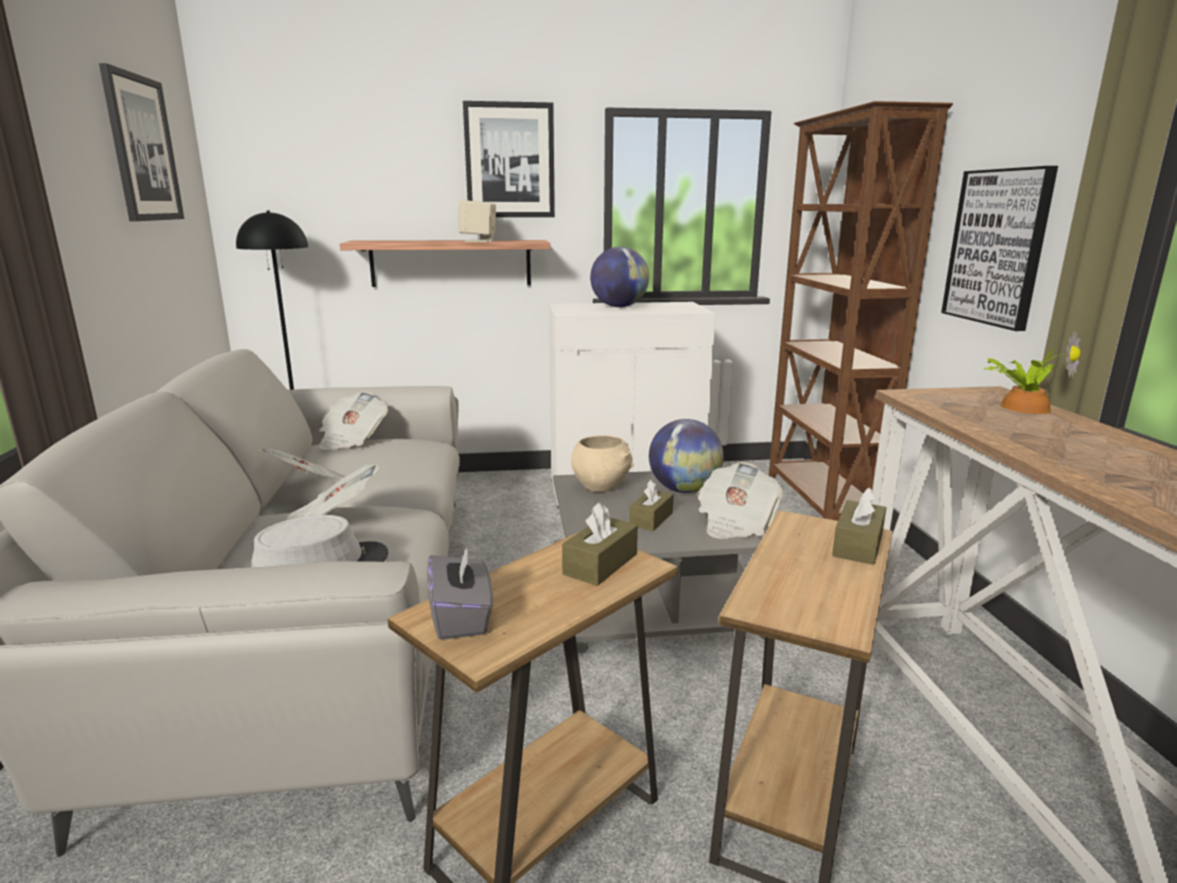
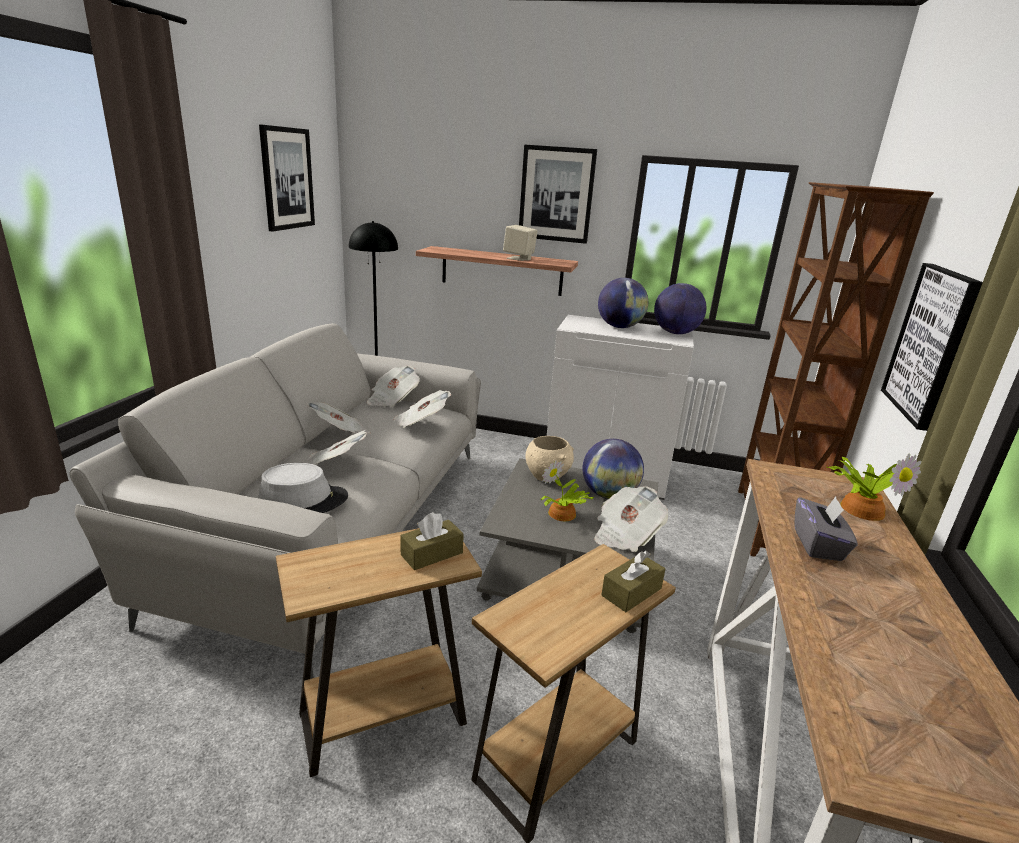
camera: 20 degrees right, 5 degrees up
grey tissue box [427,544,493,640] -> grey tissue box moved to [794,497,858,561]
brown tissue box [629,480,673,531] -> potted plant [541,460,594,521]
none -> newspaper [393,390,451,428]
none -> globe [654,283,706,334]

